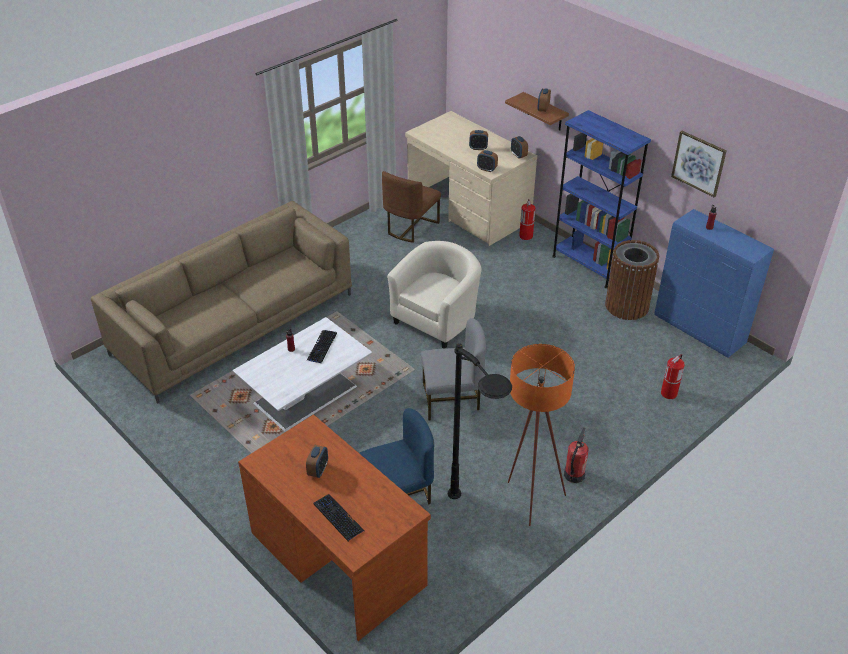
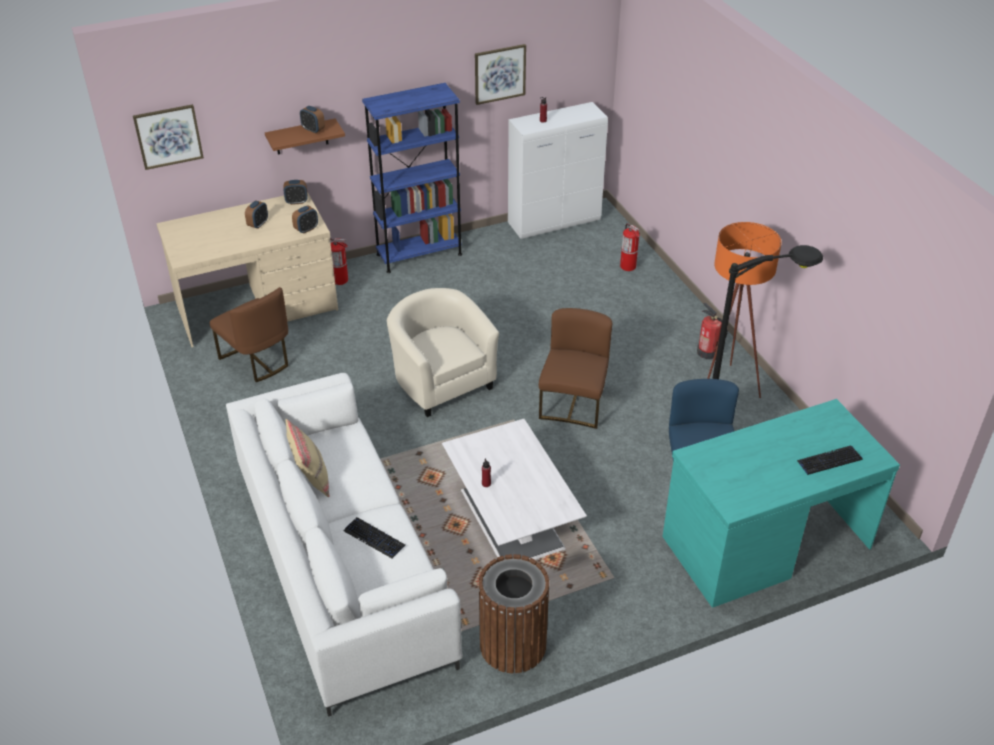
camera: 70 degrees left, 0 degrees up
brown sofa [91,201,352,404] -> white sofa [226,373,463,717]
brown desk [238,414,431,641] -> turquoise desk [662,399,900,608]
alarm clock [306,445,328,478] -> none
keyboard [307,330,337,363] -> keyboard moved to [344,517,405,558]
grey chair [421,318,486,421] -> brown chair [539,308,613,429]
brown trash can [605,240,659,320] -> brown trash can moved to [478,554,550,673]
blue cabinet [655,209,774,358] -> white cabinet [508,102,608,239]
none -> picture [133,104,204,170]
none -> beige pillow [285,419,329,497]

